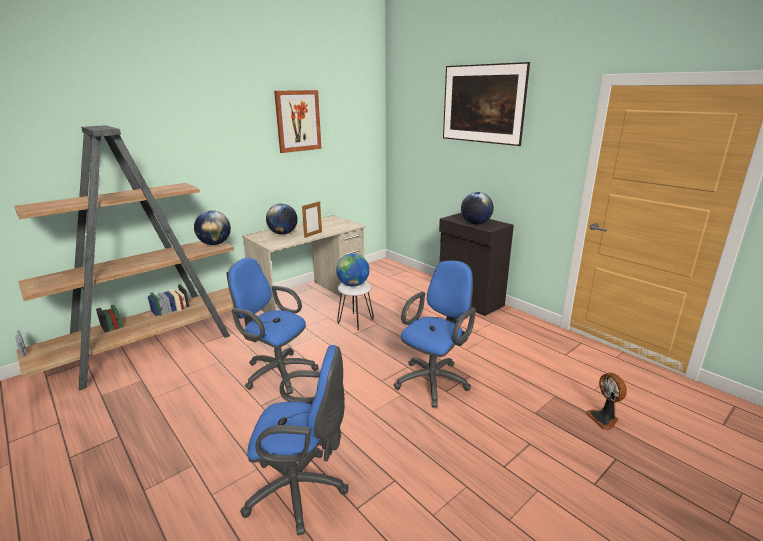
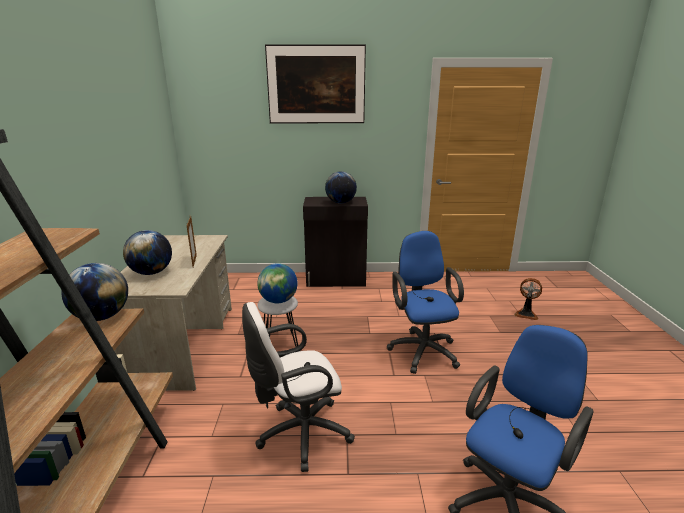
camera: 50 degrees left, 0 degrees up
blue office chair [228,258,318,395] -> white office chair [242,302,355,472]
picture [274,90,321,153] -> none

